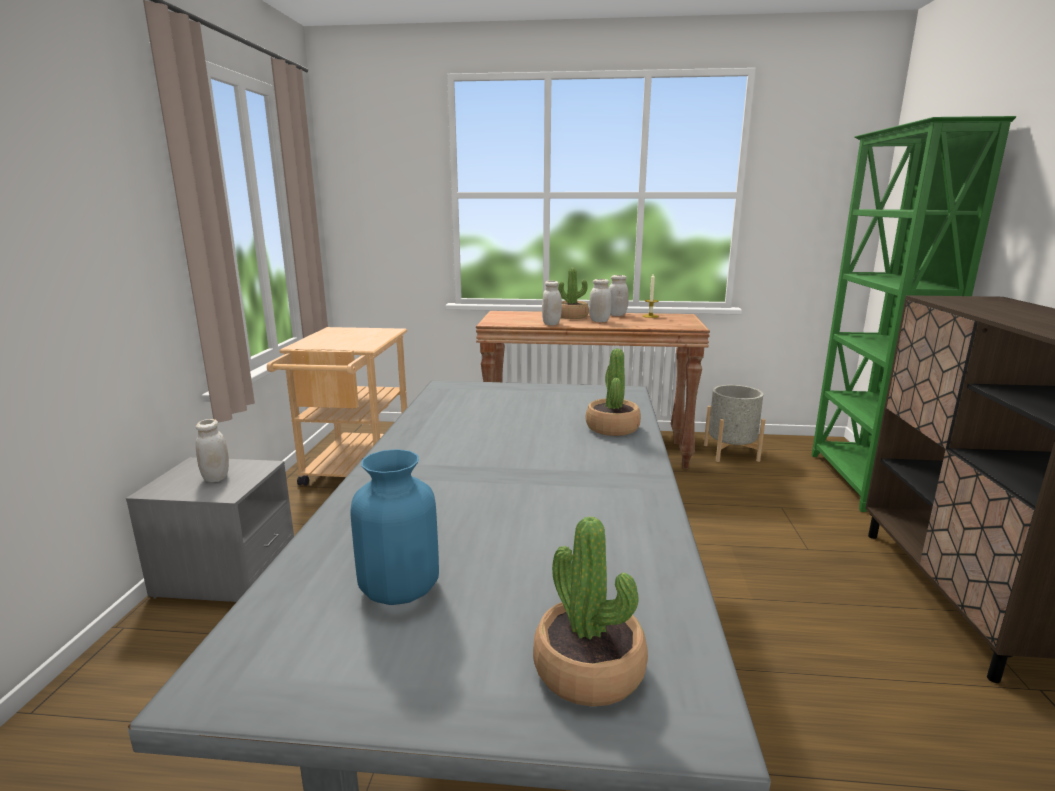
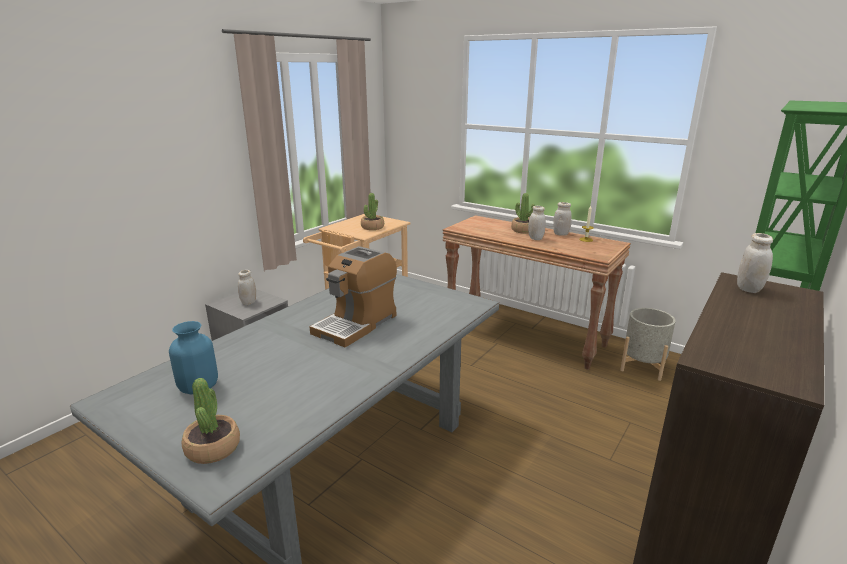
camera: 30 degrees right, 5 degrees up
white jar [542,280,562,325] -> white jar moved to [737,233,773,293]
potted plant [586,349,641,436] -> potted plant moved to [361,193,384,230]
none -> coffee machine [309,246,397,347]

